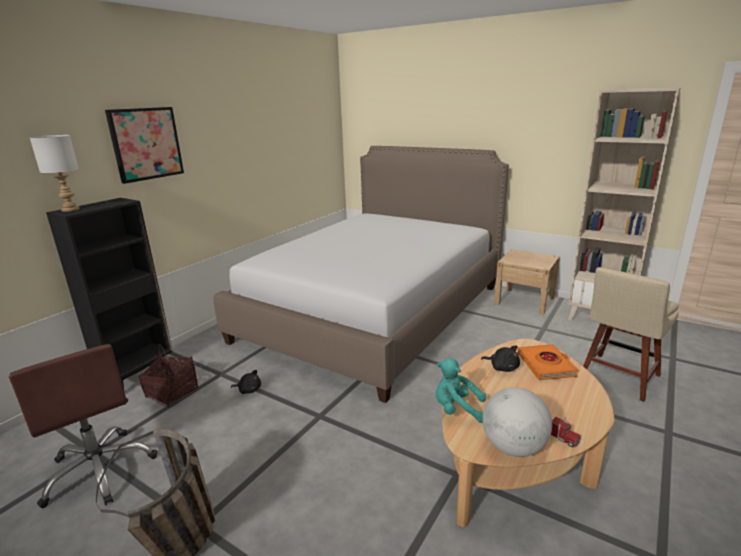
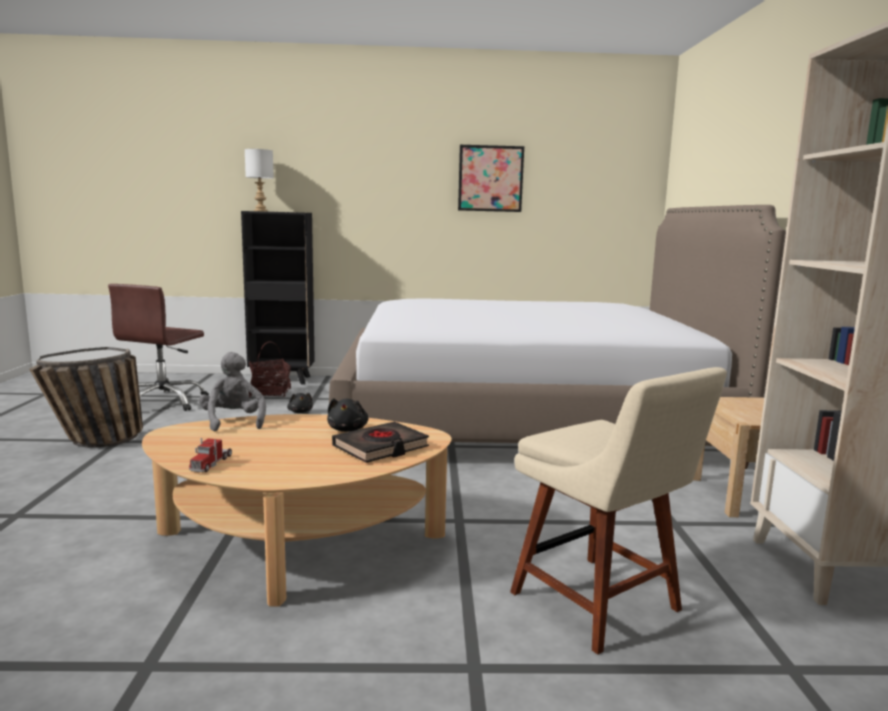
camera: 55 degrees right, 10 degrees down
picture [105,107,184,184] -> picture moved to [458,145,524,212]
turquoise plush toy [436,358,486,423] -> grey plush toy [199,352,266,431]
globe [483,387,552,457] -> none
orange book [517,344,579,380] -> black book [332,422,429,463]
beige chair [583,267,679,402] -> beige chair turned 135 degrees counterclockwise [510,367,727,655]

